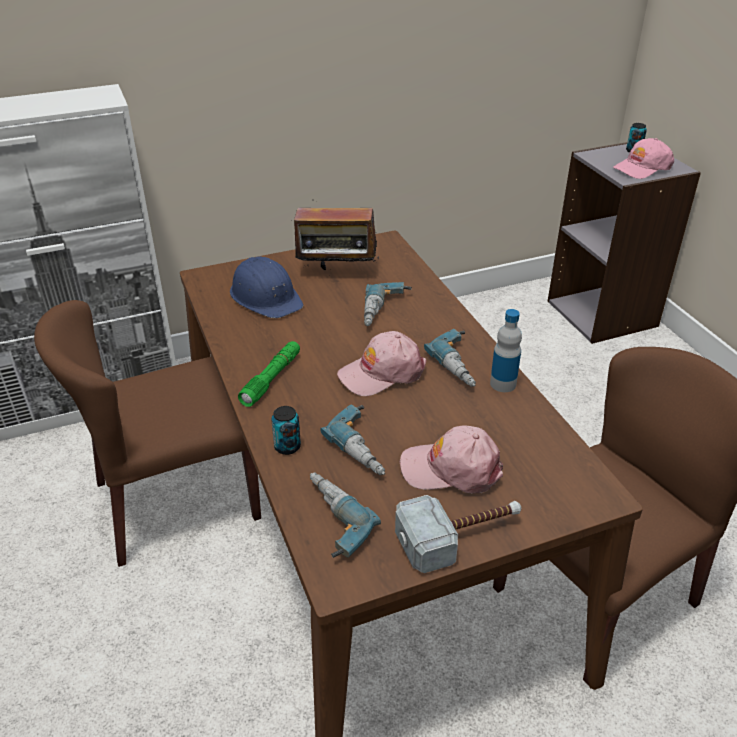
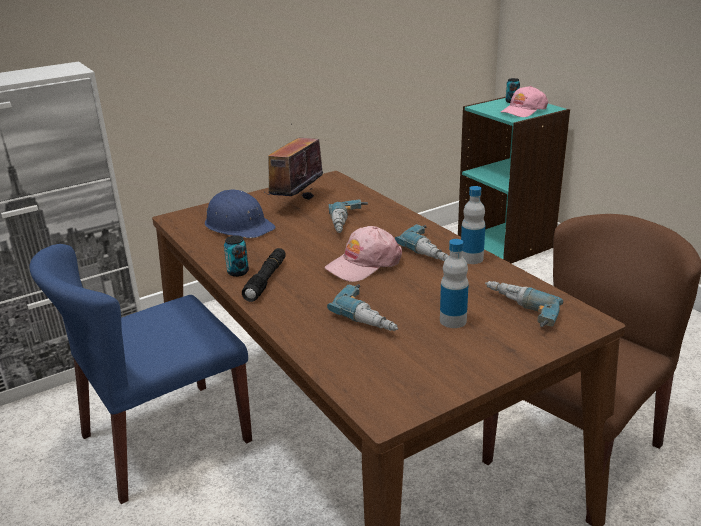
camera: 10 degrees left, 10 degrees down
brown chair [34,300,261,567] -> blue chair [30,244,252,504]
green flashlight [238,341,300,407] -> black flashlight [242,248,286,302]
can [272,406,301,455] -> can moved to [224,235,249,277]
radio [294,192,379,270] -> radio turned 120 degrees clockwise [264,124,323,200]
power drill [310,473,381,558] -> power drill moved to [485,281,563,327]
hammer [395,495,521,573] -> none
pink cap [400,425,503,494] -> bottle [440,239,469,328]
grey bookcase [547,142,701,344] -> turquoise bookcase [458,97,570,263]

